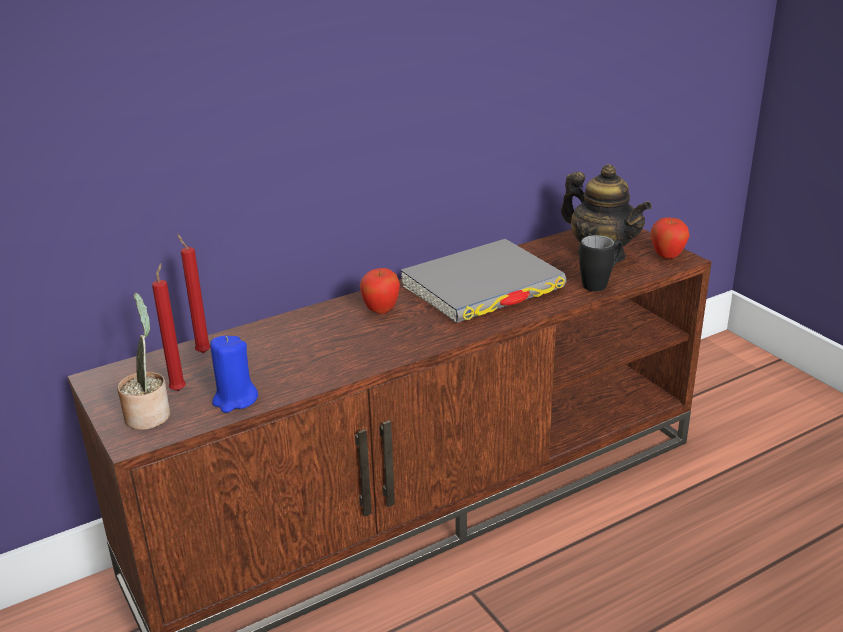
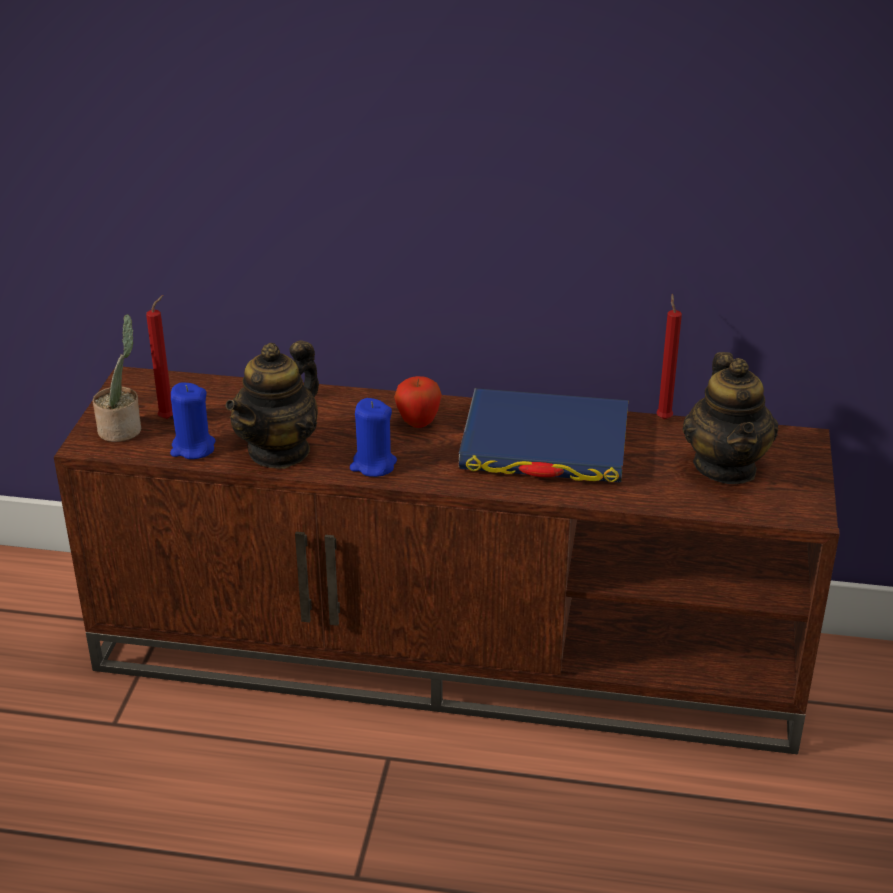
camera: 40 degrees right, 5 degrees up
red candle [177,234,210,353] -> red candle moved to [656,294,682,419]
grey book [400,239,566,323] -> blue book [459,388,628,483]
black mug [579,235,623,291] -> none
apple [651,217,690,259] -> none
none -> teapot [225,340,319,469]
none -> blue candle [350,398,397,477]

